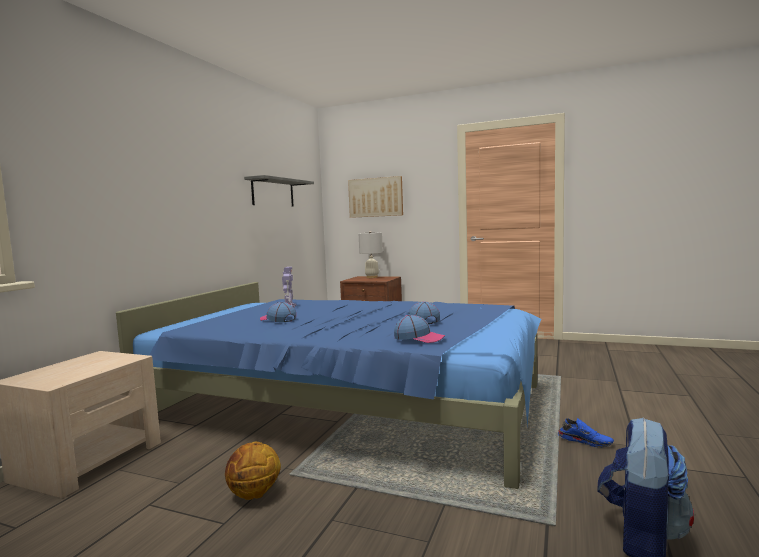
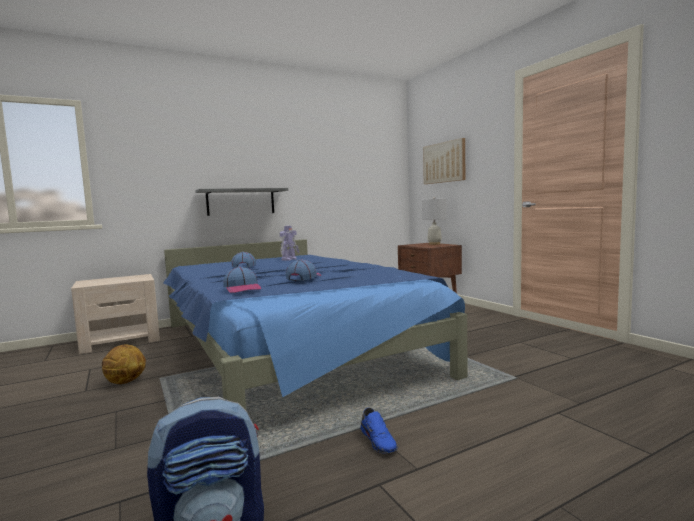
camera: 40 degrees right, 0 degrees up
grey shelf [244,175,314,206] -> grey shelf moved to [195,188,288,216]

